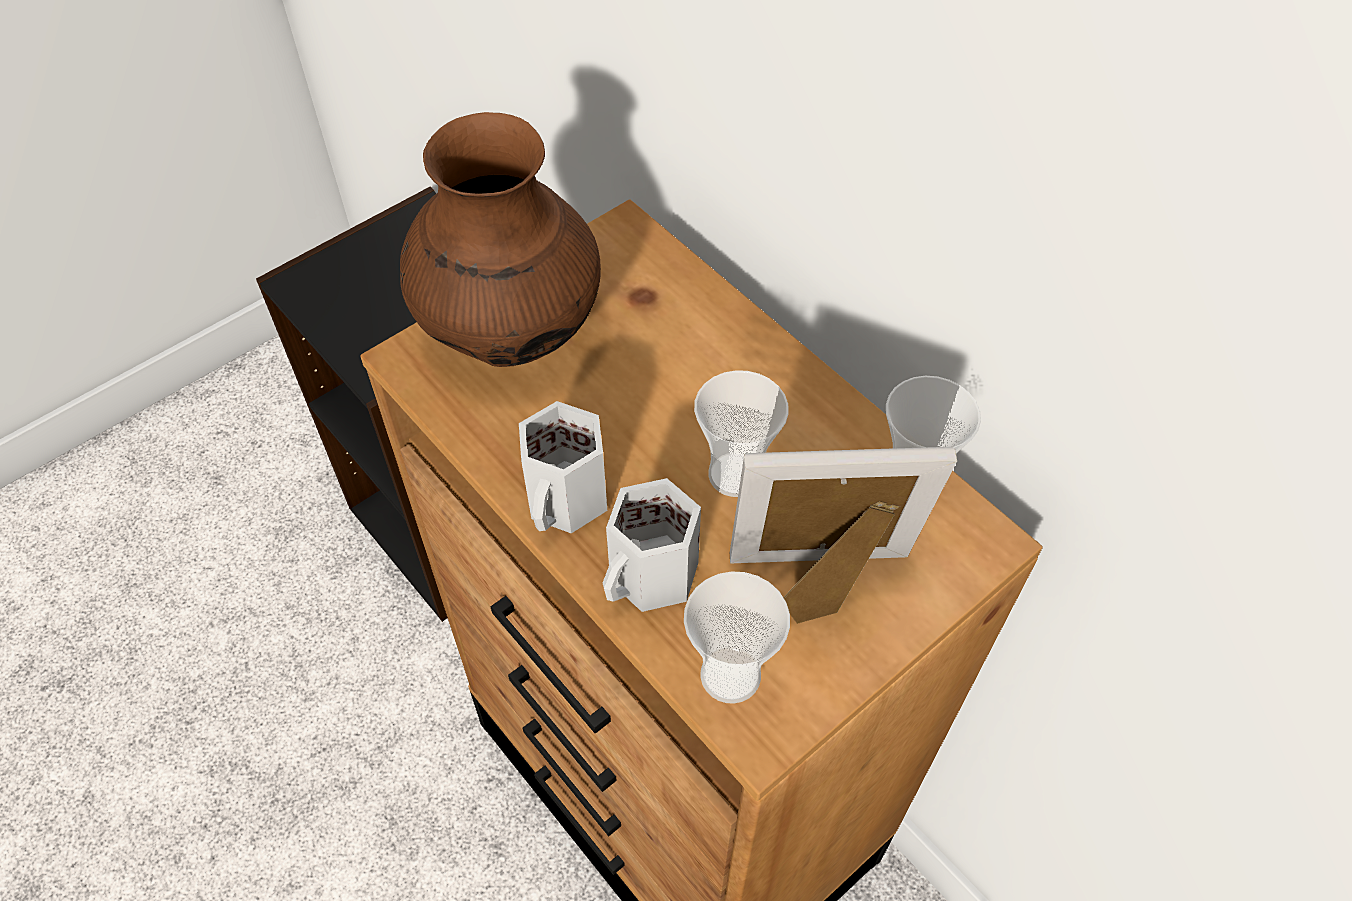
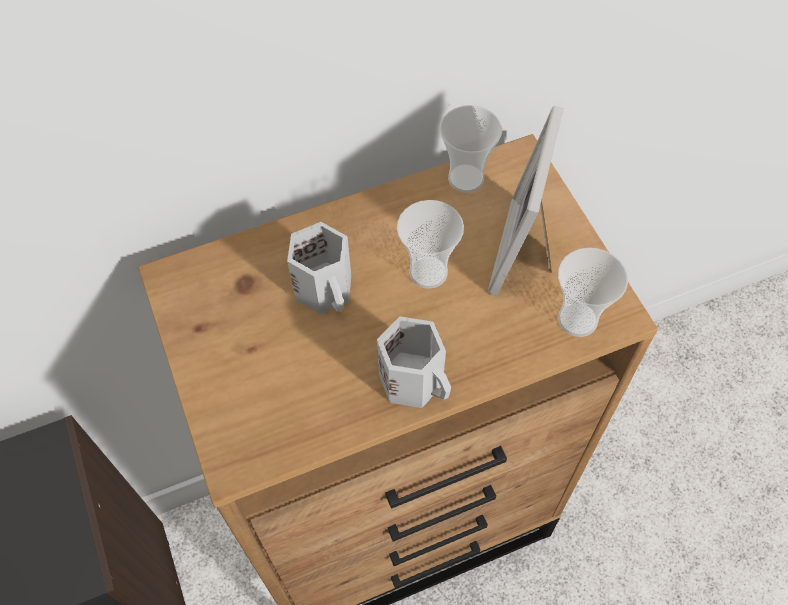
camera: 70 degrees left, 5 degrees up
brown vase [400,112,601,367] -> none
white mug [603,478,701,612] -> white mug moved to [287,222,351,315]

